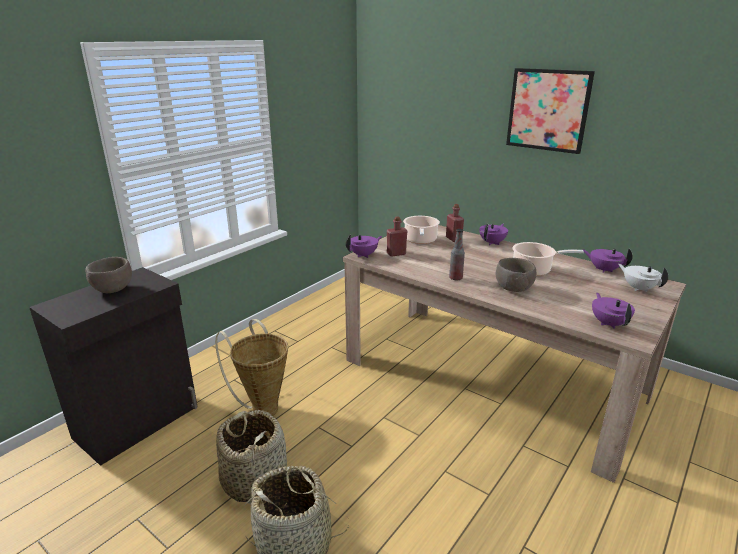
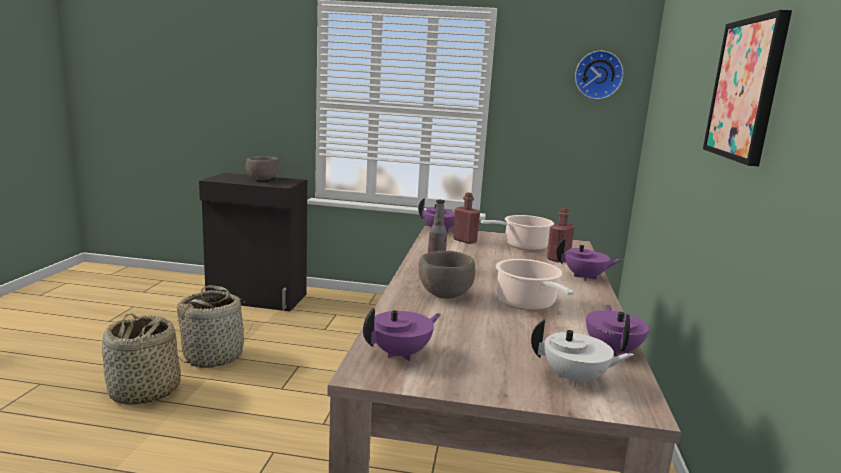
camera: 60 degrees right, 10 degrees down
basket [215,319,288,416] -> none
white teapot [618,264,668,292] -> white teapot turned 75 degrees clockwise [531,319,634,388]
none -> wall clock [575,51,624,99]

